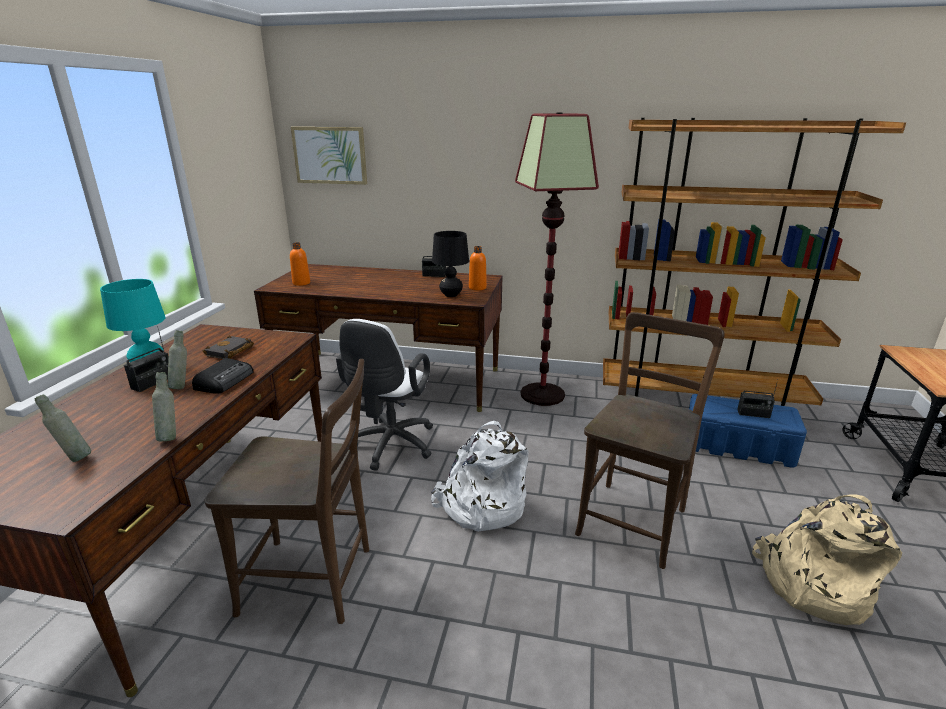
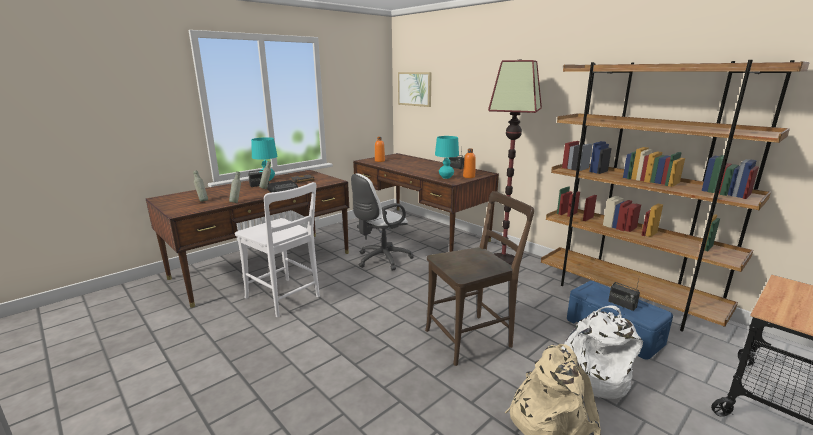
camera: 35 degrees right, 5 degrees down
brown chair [205,359,369,624] -> white chair [235,182,320,317]
white backpack [431,421,528,531] -> white backpack moved to [561,306,643,399]
black table lamp [432,231,469,297] -> turquoise table lamp [435,136,459,179]

